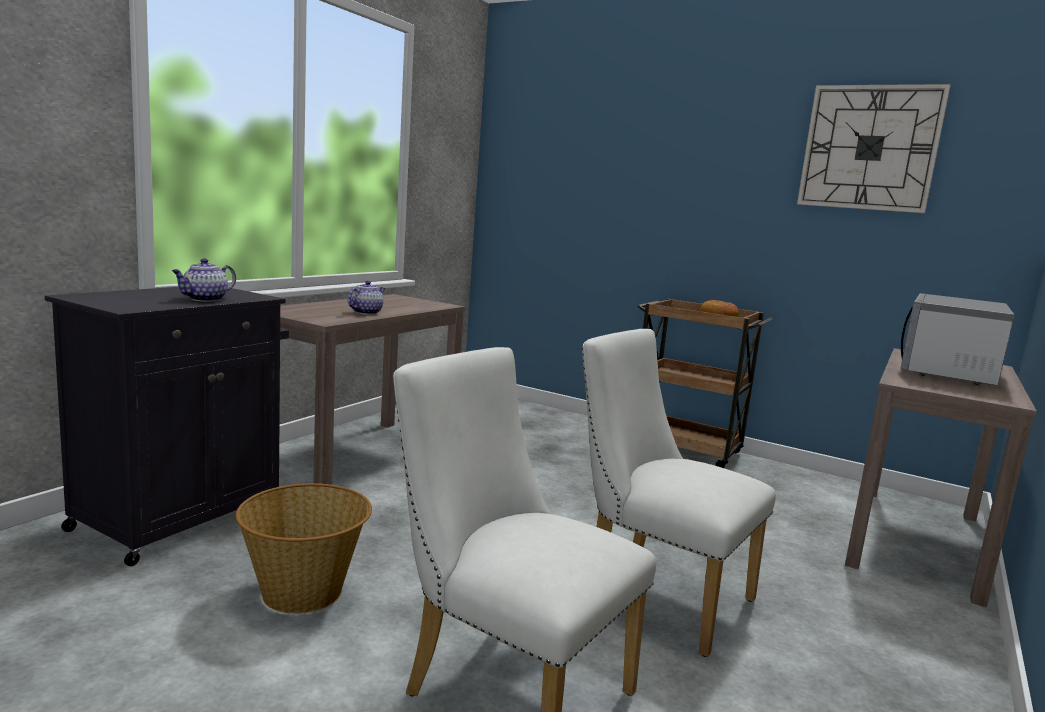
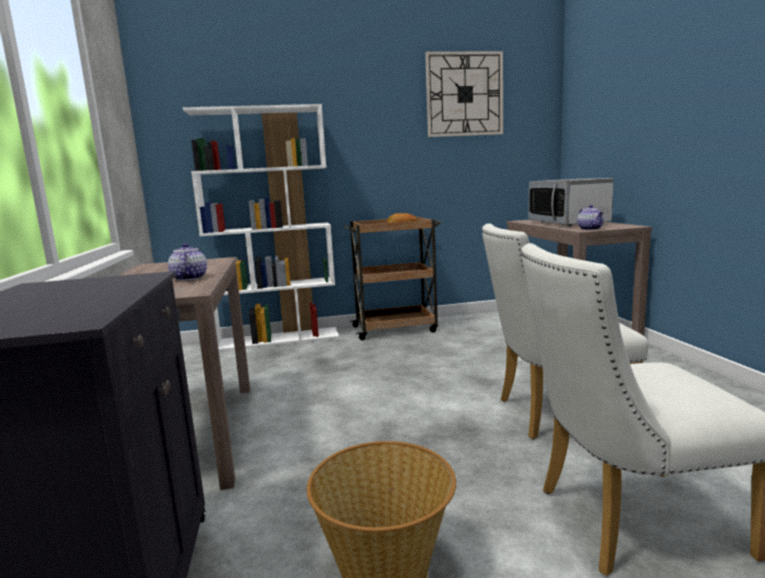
camera: 40 degrees left, 0 degrees up
teapot [172,258,236,302] -> teapot moved to [577,205,604,230]
none -> white bookcase [183,104,339,351]

